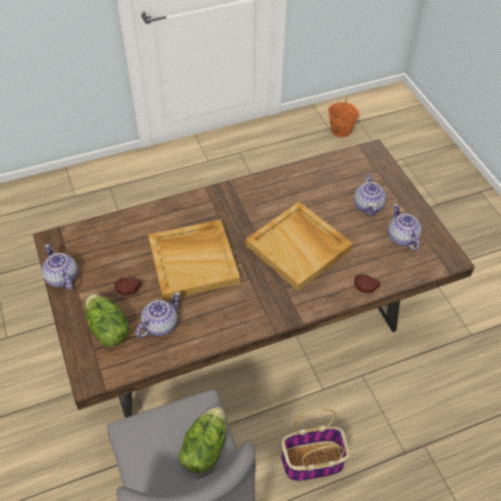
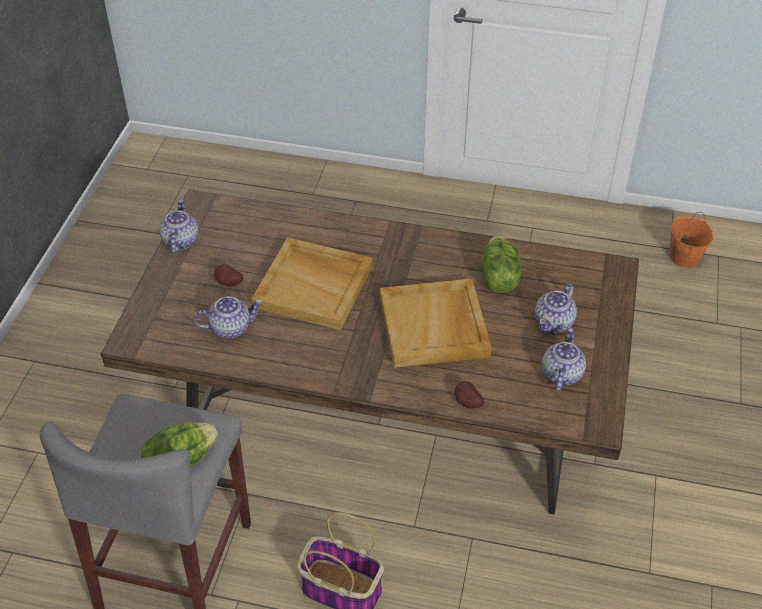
camera: 35 degrees right, 5 degrees down
lettuce [85,294,129,347] -> lettuce moved to [481,235,521,293]

